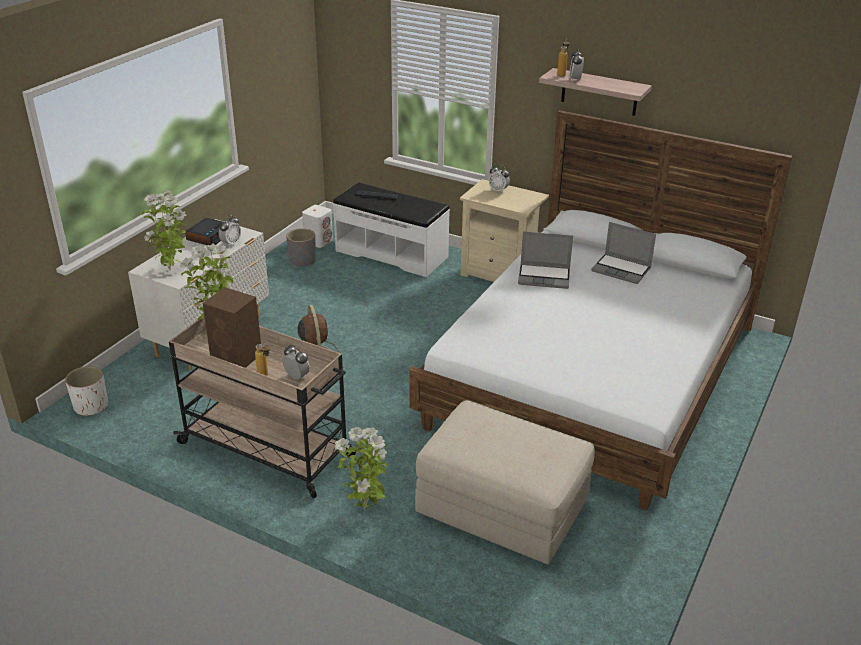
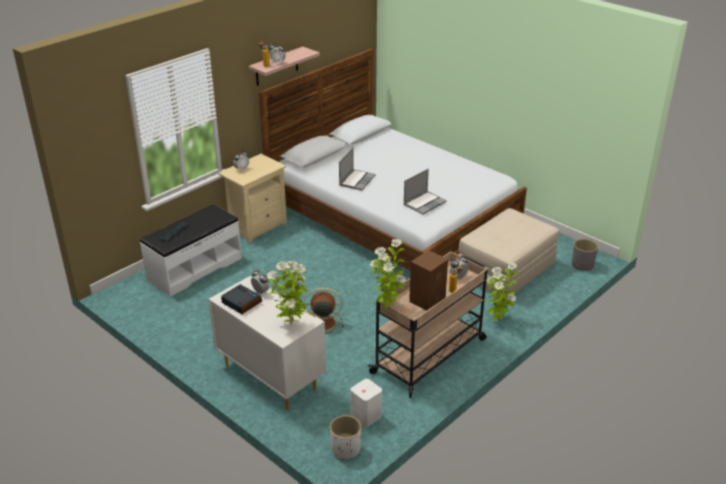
camera: 75 degrees left, 0 degrees up
grey planter [286,228,316,267] -> grey planter moved to [572,239,598,271]
white speaker [302,205,333,248] -> white speaker moved to [350,379,382,427]
laptop [591,222,656,284] -> laptop moved to [403,169,447,215]

